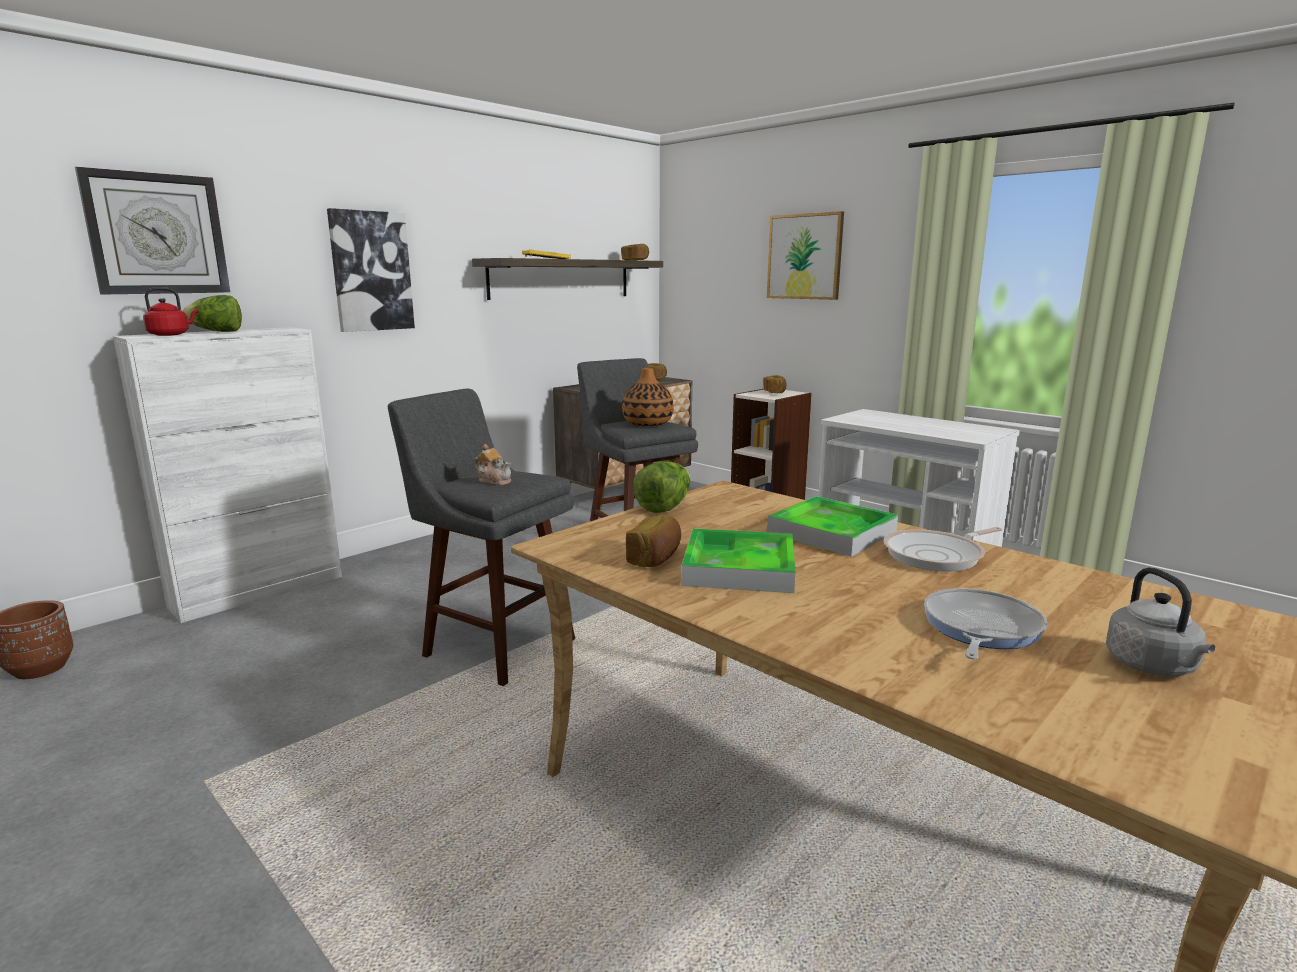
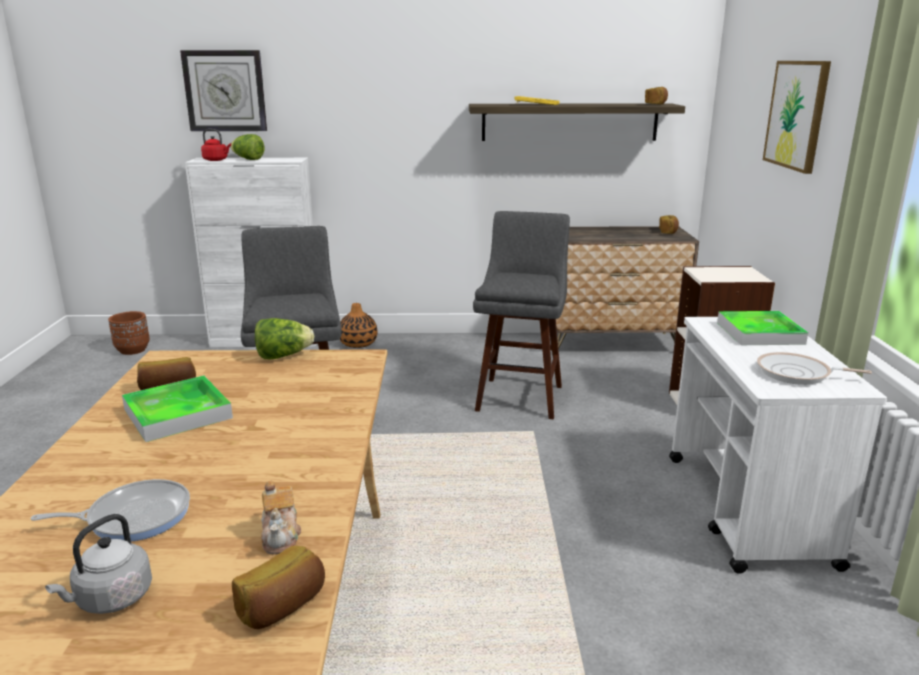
camera: 45 degrees right, 5 degrees up
picture [327,208,415,332] -> none
teapot [474,444,511,485] -> teapot moved to [261,481,301,554]
vase [622,368,674,426] -> vase moved to [340,303,377,348]
bread [763,375,787,393] -> bread moved to [232,546,325,629]
tray [767,496,898,557] -> tray moved to [717,311,808,345]
frying pan [883,527,1002,571] -> frying pan moved to [757,352,872,385]

